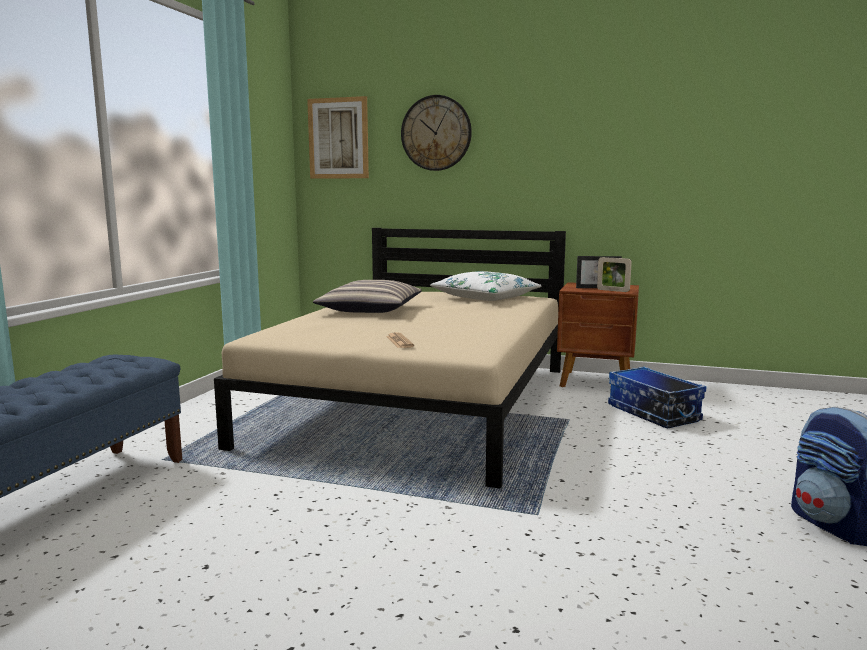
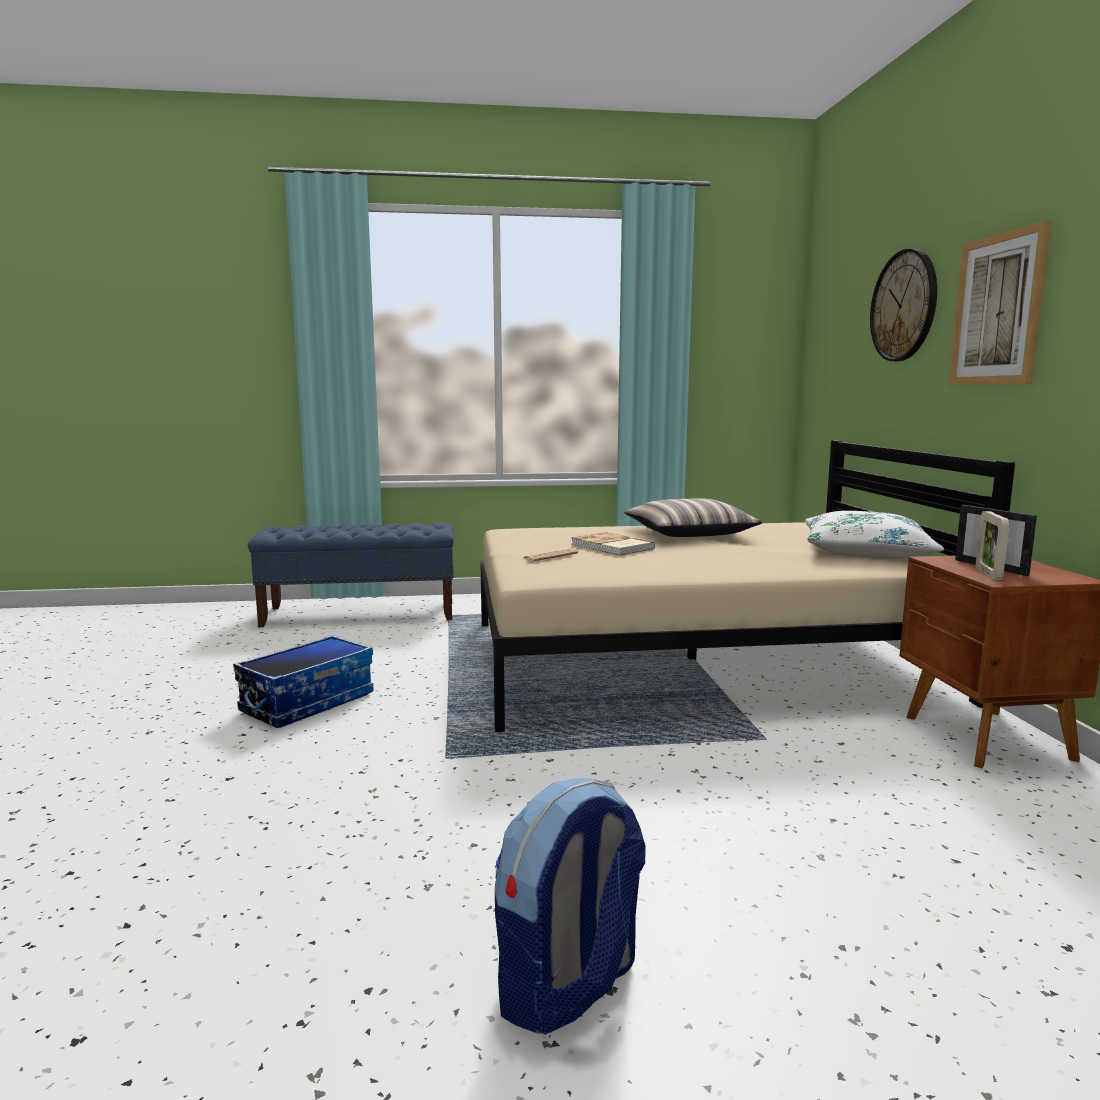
camera: 65 degrees right, 0 degrees up
picture [307,96,369,179] -> picture moved to [949,220,1052,385]
storage box [608,367,707,428] -> storage box moved to [233,635,374,728]
none -> book [571,532,656,555]

